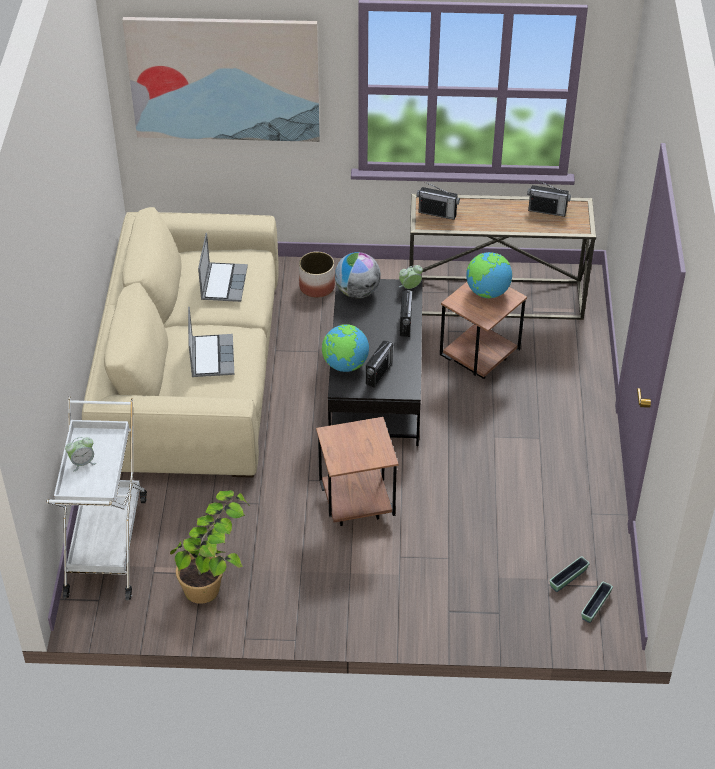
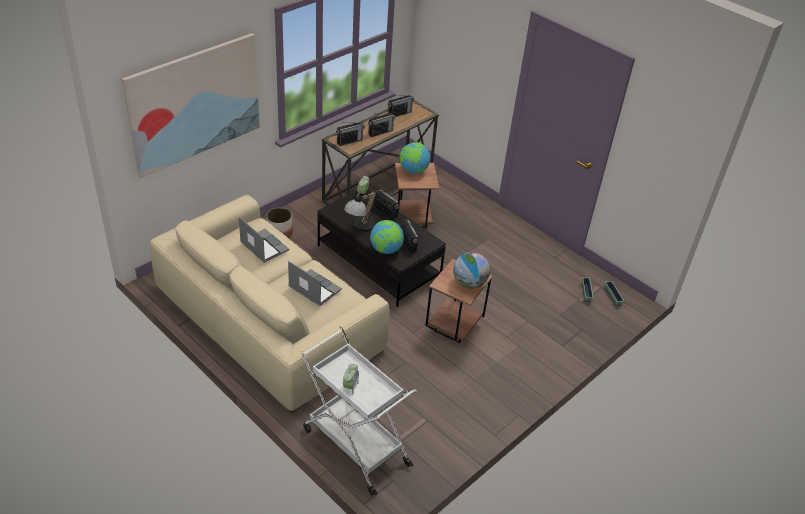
camera: 50 degrees left, 5 degrees down
potted plant [170,490,250,604] -> none
globe [335,252,381,298] -> globe moved to [453,252,490,289]
none -> table lamp [344,192,376,232]
none -> radio [368,113,395,137]

